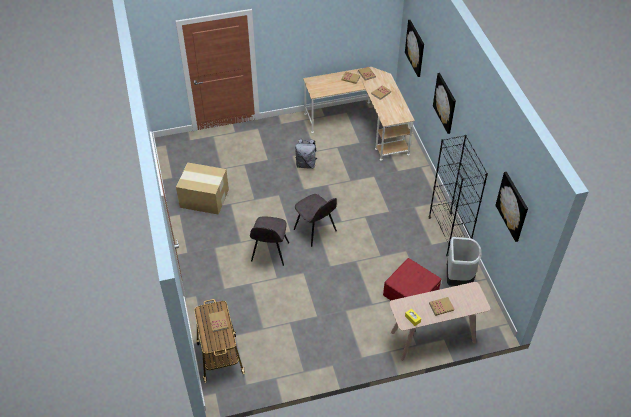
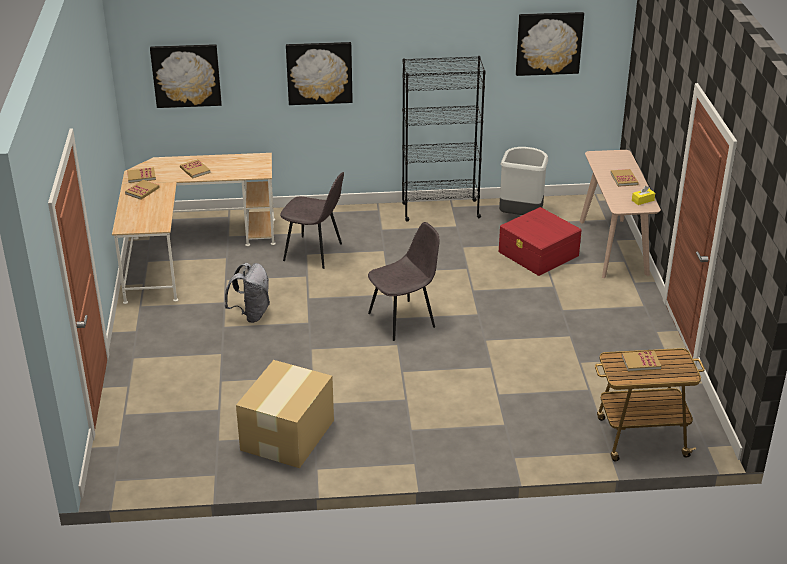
camera: 80 degrees left, 15 degrees down
grey chair [250,216,289,266] -> grey chair moved to [280,172,344,269]

